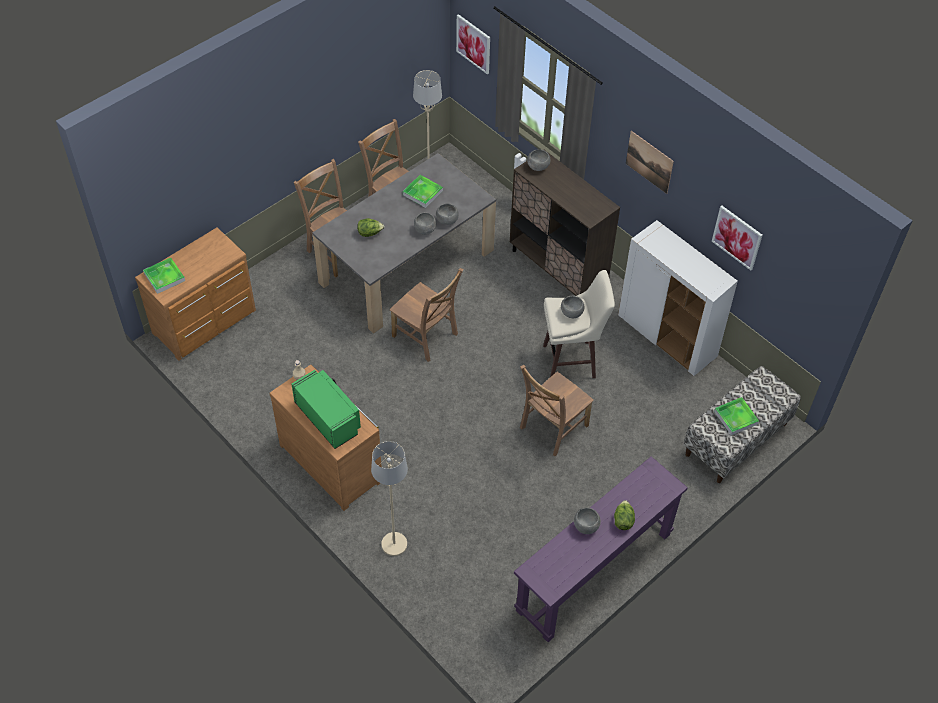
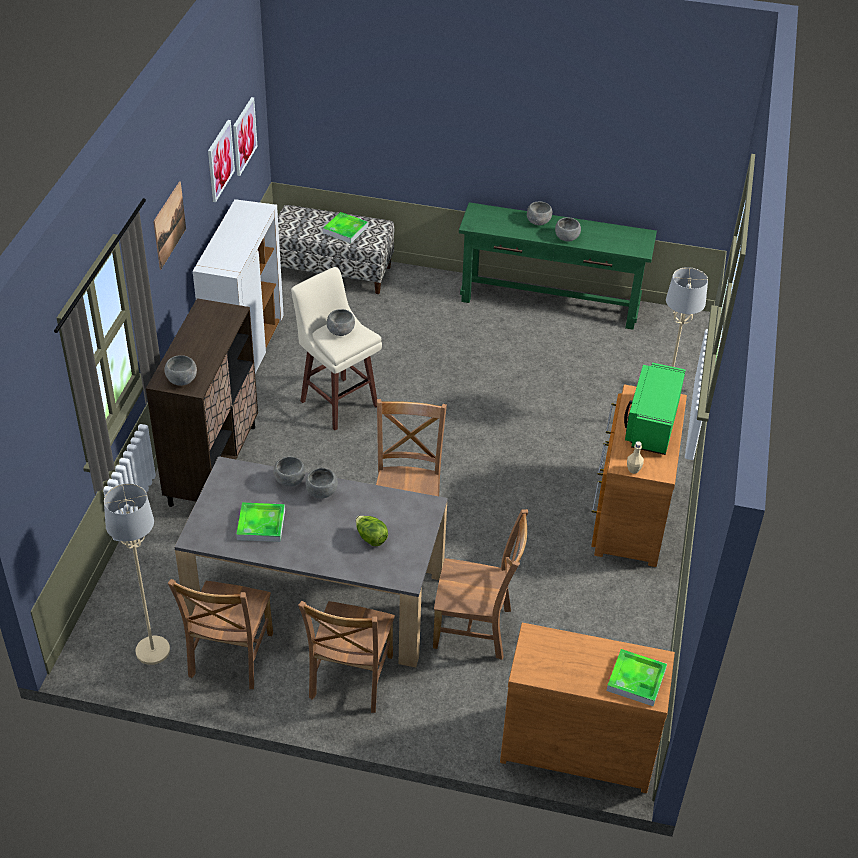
camera: 125 degrees left, 10 degrees down
picture [456,14,490,74] -> picture moved to [233,97,257,176]
purple console table [514,456,688,642] -> green console table [459,202,657,329]
brown chair [520,365,594,457] -> brown chair moved to [433,509,528,660]
lettuce [614,500,635,530] -> grey bowl [527,201,552,225]

